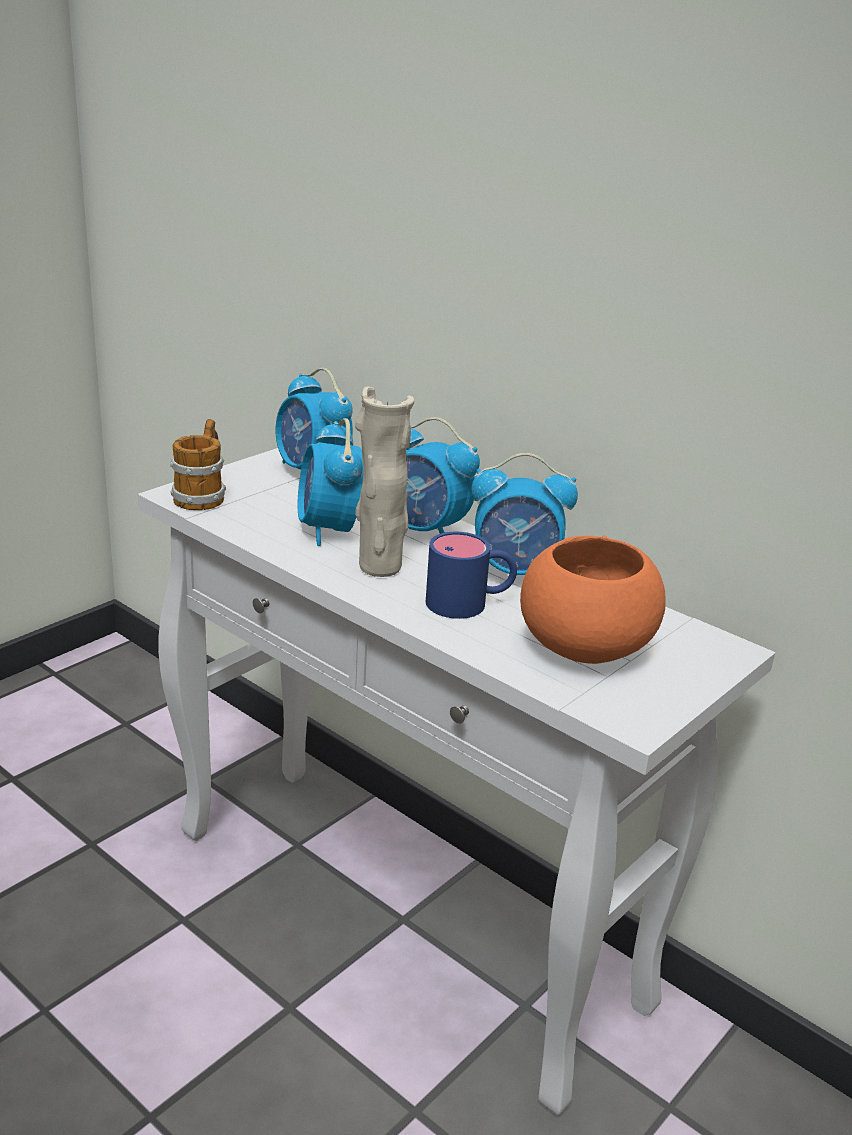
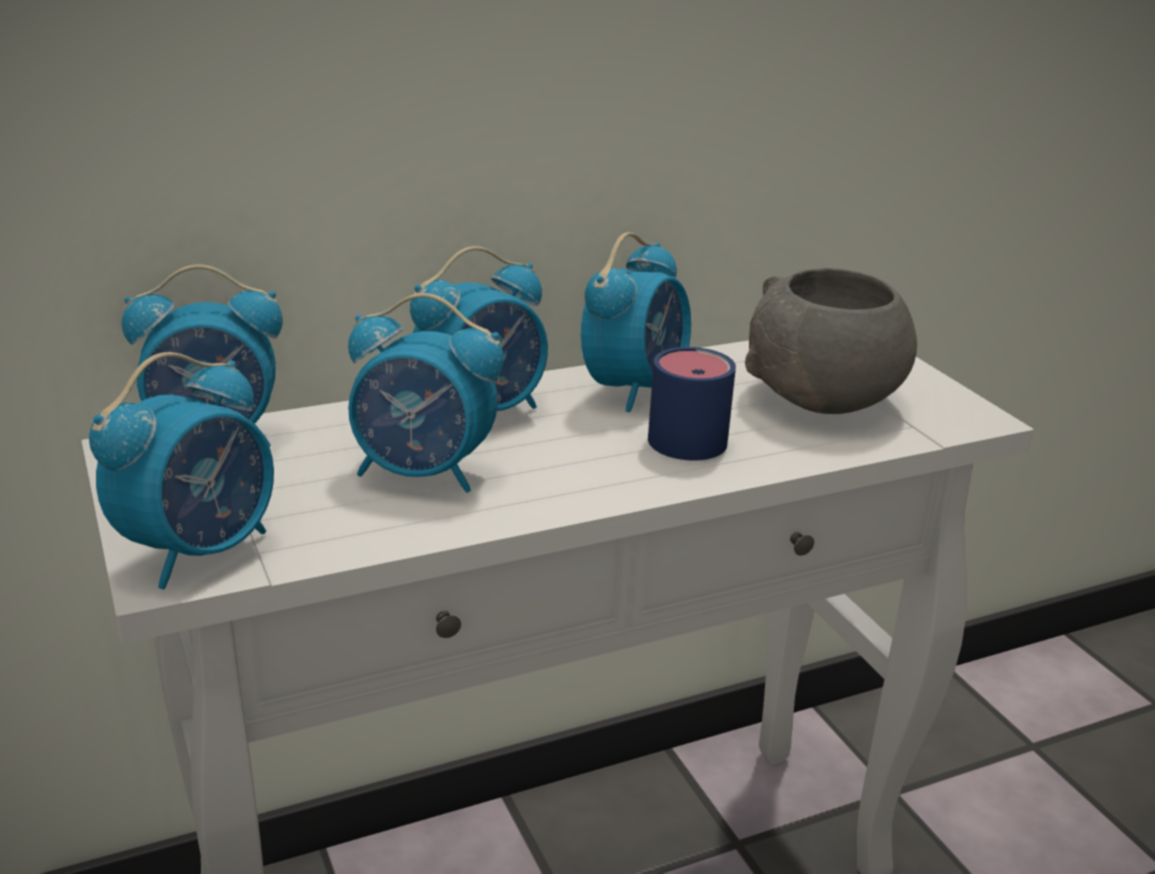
camera: 65 degrees left, 0 degrees up
mug [170,419,226,510] -> alarm clock [89,352,274,589]
beige vase [355,386,414,577] -> none
orange bowl [520,535,666,664] -> grey bowl [745,268,917,414]

